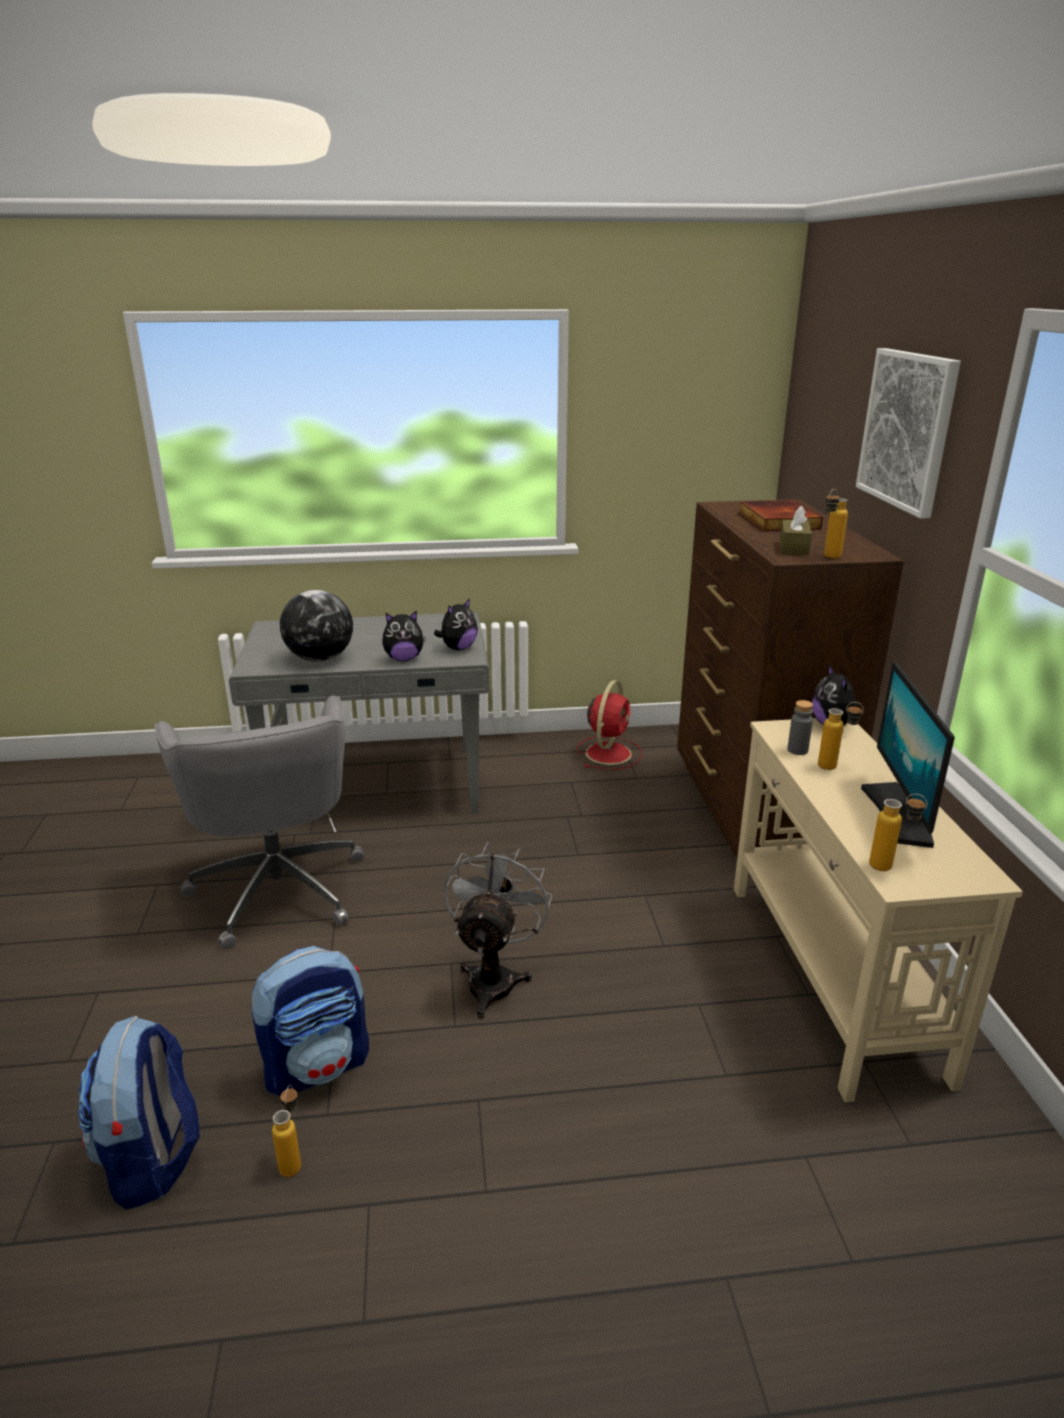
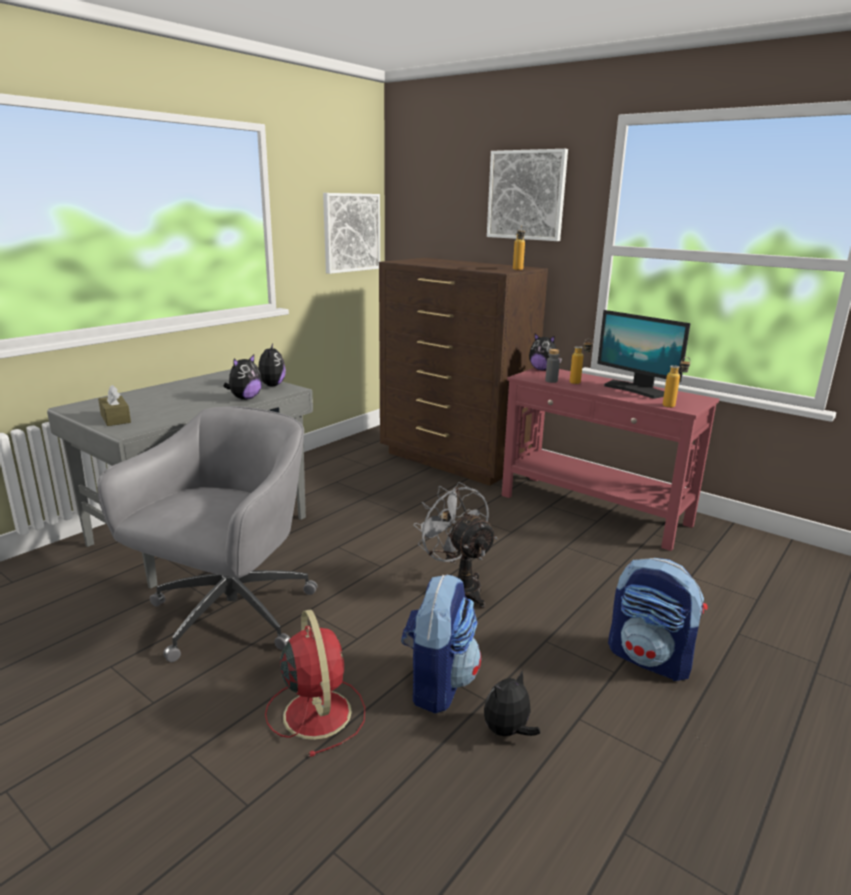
camera: 45 degrees left, 5 degrees down
backpack [78,1016,200,1210] -> backpack moved to [608,558,707,681]
grey office chair [154,696,364,950] -> grey office chair turned 90 degrees counterclockwise [97,406,317,662]
bottle [272,1084,301,1177] -> plush toy [484,671,540,736]
globe [280,590,353,662] -> none
red fan [577,680,642,769] -> red fan moved to [265,610,365,757]
beige console table [734,718,1023,1102] -> red console table [502,368,719,551]
book [739,500,823,532] -> none
brown tissue box [780,505,812,555] -> brown tissue box moved to [98,385,131,426]
none -> picture [323,193,380,274]

